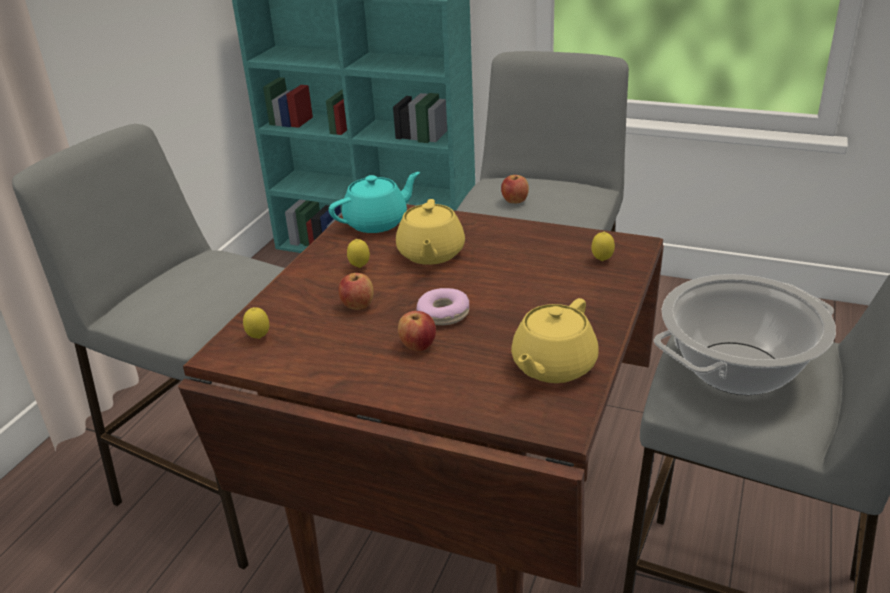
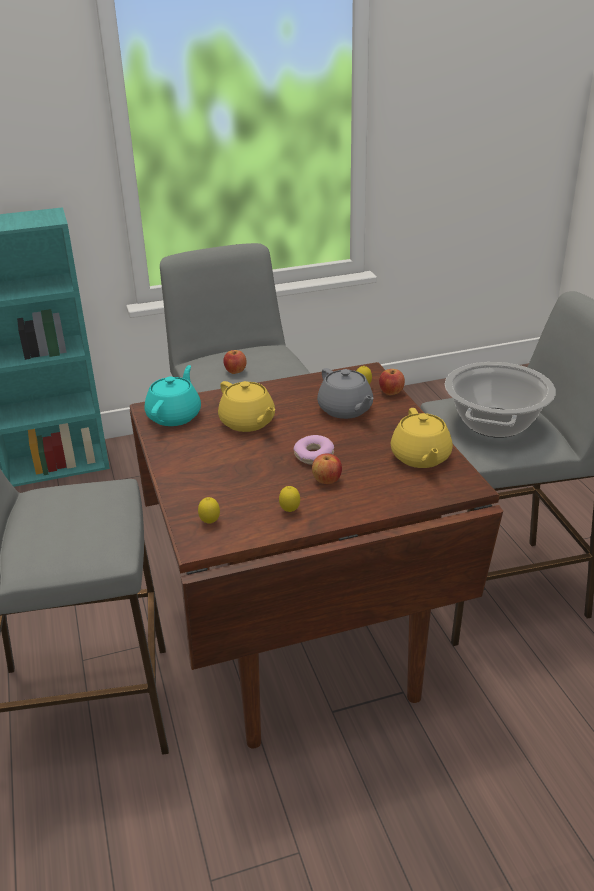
camera: 40 degrees left, 0 degrees up
apple [338,273,374,310] -> apple moved to [379,369,405,395]
lemon [347,239,370,268] -> lemon moved to [279,486,300,512]
none -> grey teapot [317,368,374,419]

